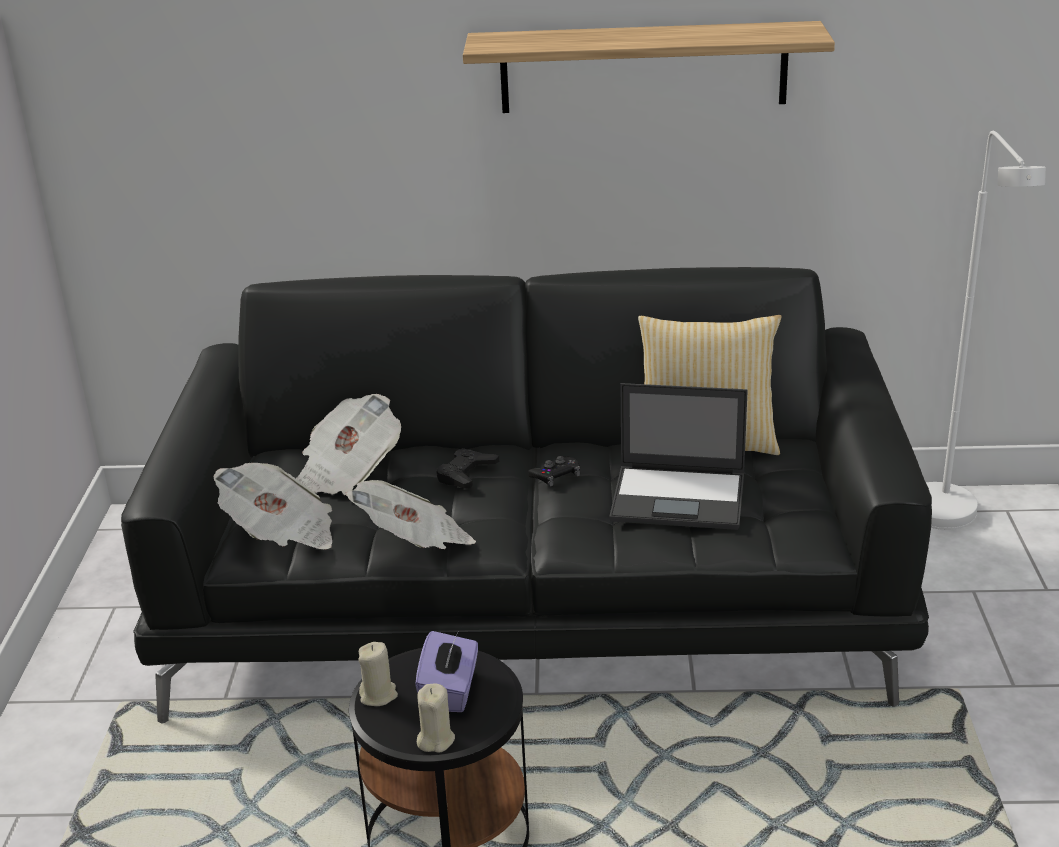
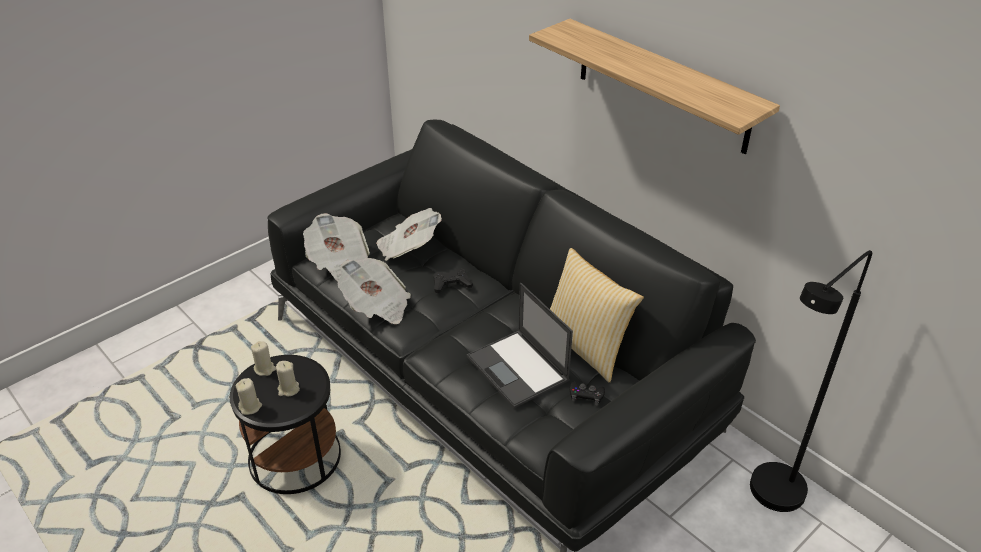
camera: 45 degrees right, 10 degrees up
purple tissue box [415,631,478,712] -> beige candle [276,361,300,396]
black game controller [528,456,580,486] -> black game controller moved to [570,382,605,406]
white floor lamp [926,131,1046,530] -> black floor lamp [750,250,872,512]

